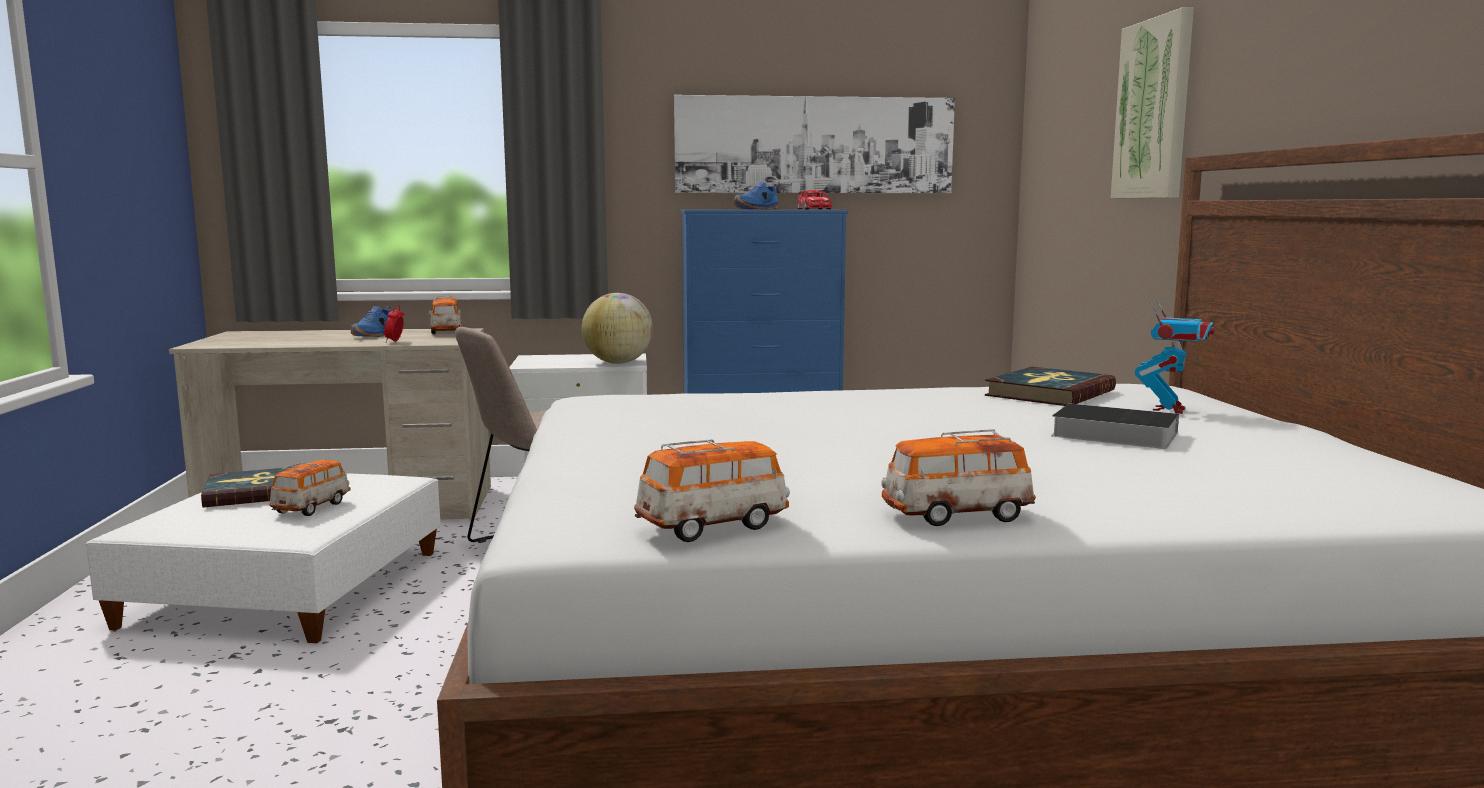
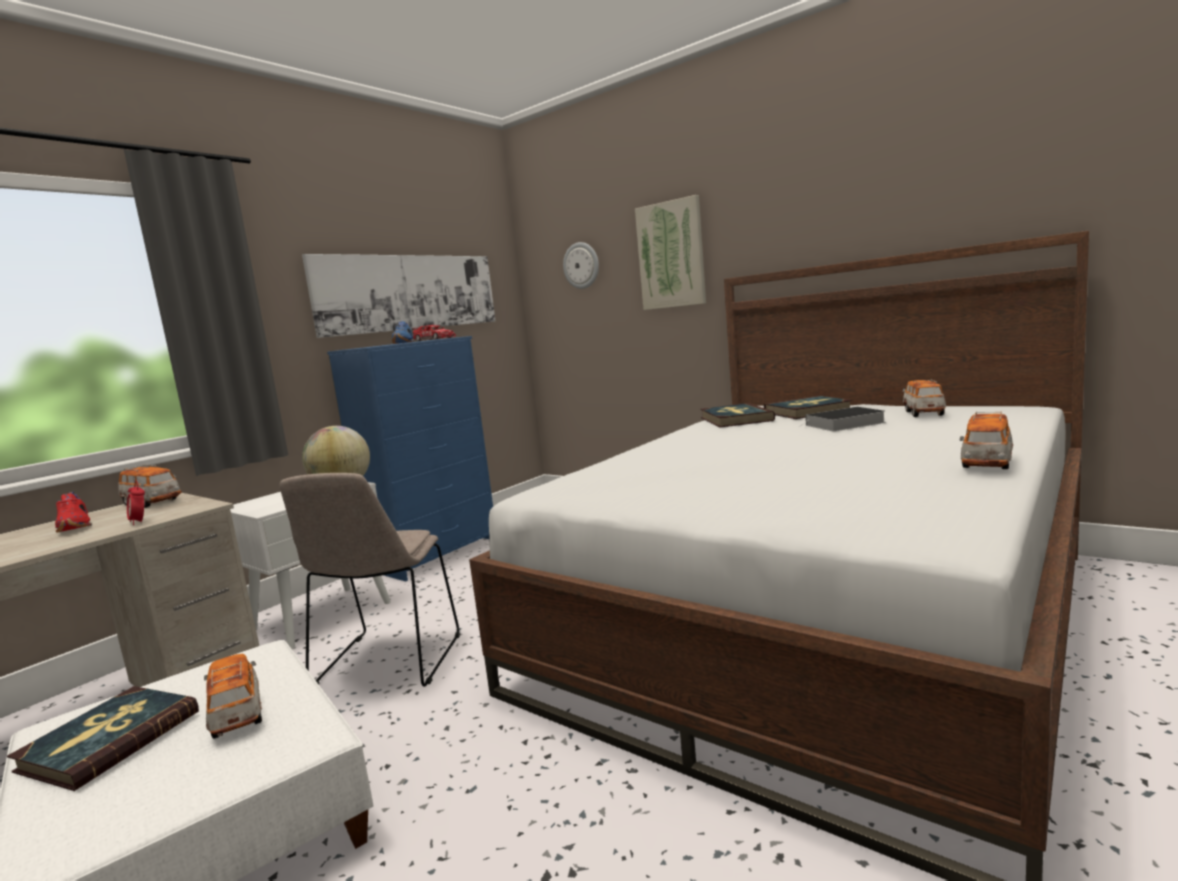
camera: 45 degrees left, 0 degrees up
blue shoe [351,306,390,337] -> red shoe [55,492,92,532]
toy car [634,439,790,542] -> toy car moved to [903,380,946,417]
toy robot [1135,298,1214,414] -> book [764,396,853,419]
none -> wall clock [563,242,599,289]

